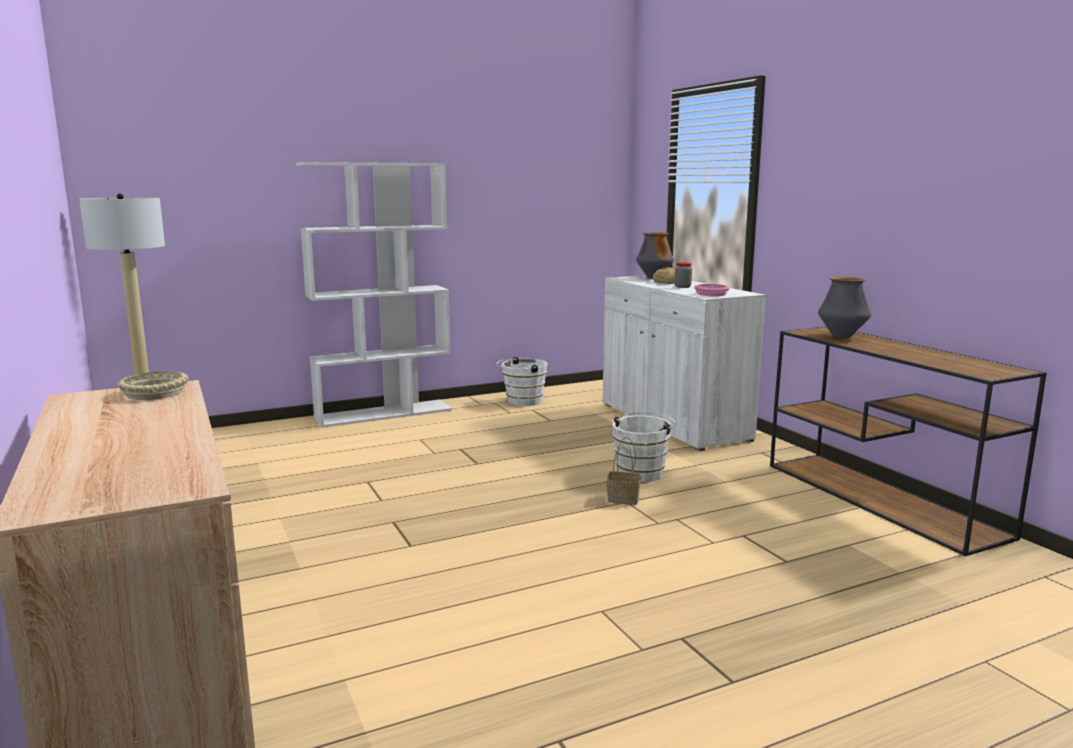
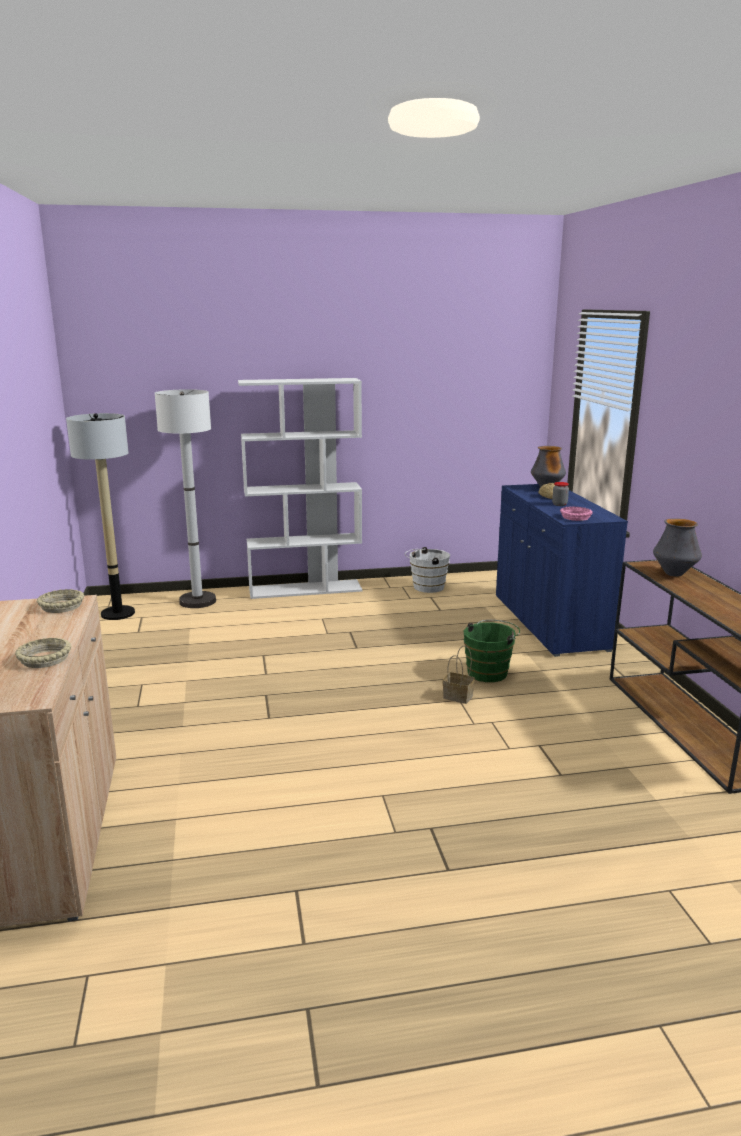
camera: 15 degrees right, 5 degrees up
white cabinet [603,275,766,451] -> blue cabinet [496,484,628,657]
white bucket [613,413,675,482] -> green bucket [464,620,520,682]
none -> beige bowl [15,638,71,668]
none -> white floor lamp [155,389,216,608]

